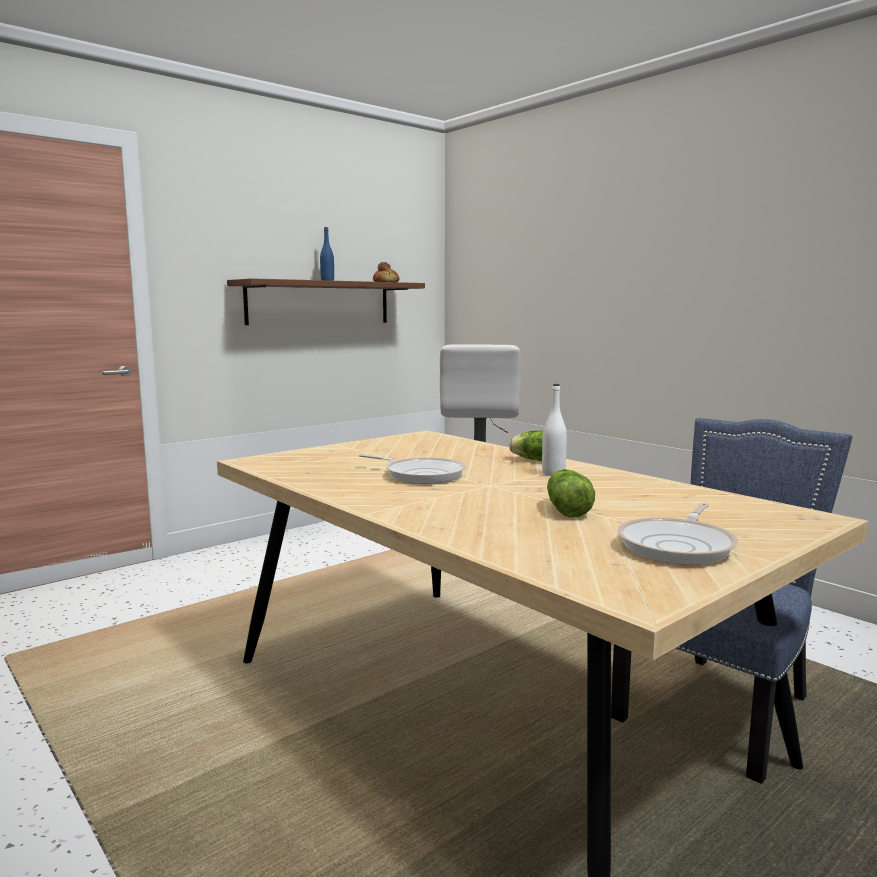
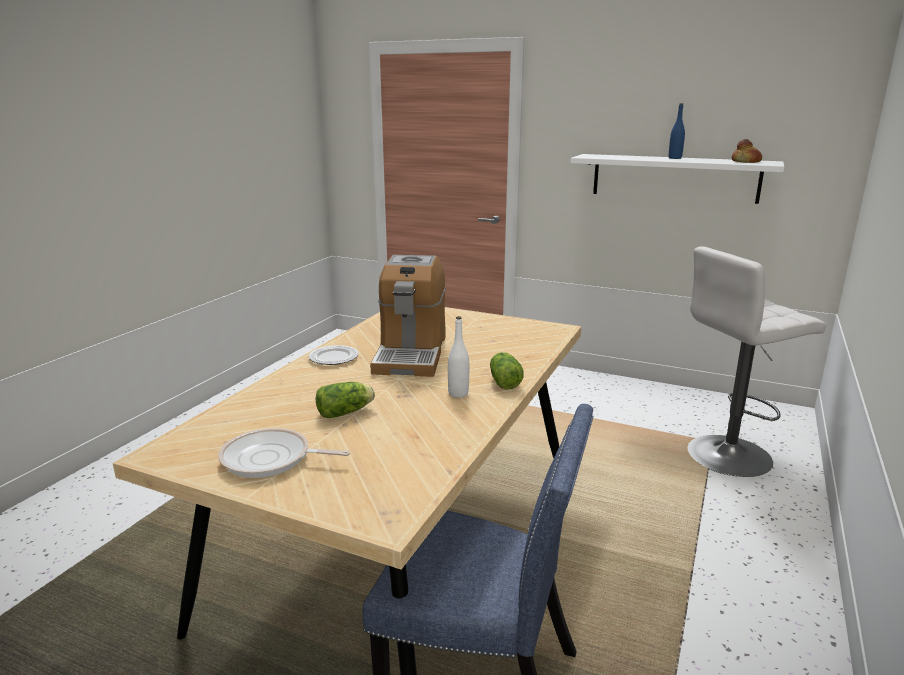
camera: 65 degrees right, 10 degrees up
brown shelf [227,278,425,325] -> white shelf [570,154,784,204]
frying pan [359,454,466,484] -> coffee machine [370,255,446,377]
none -> plate [308,345,359,365]

